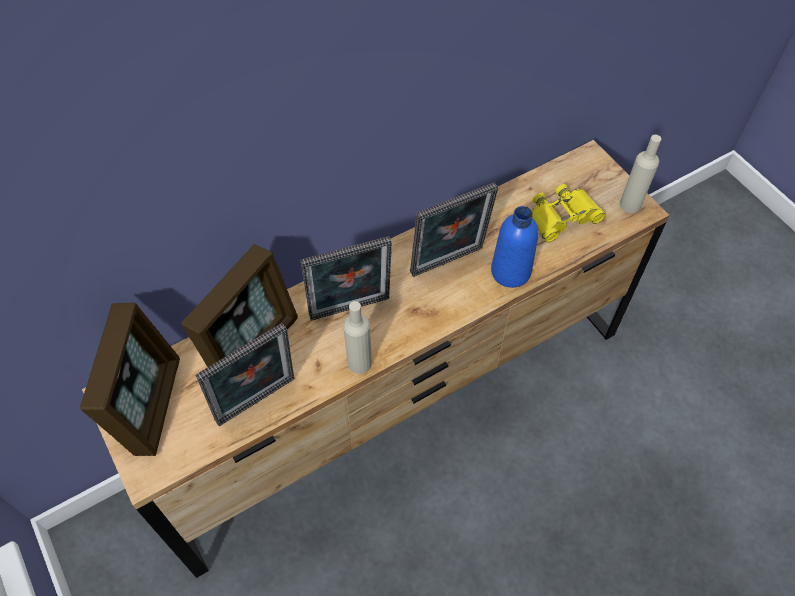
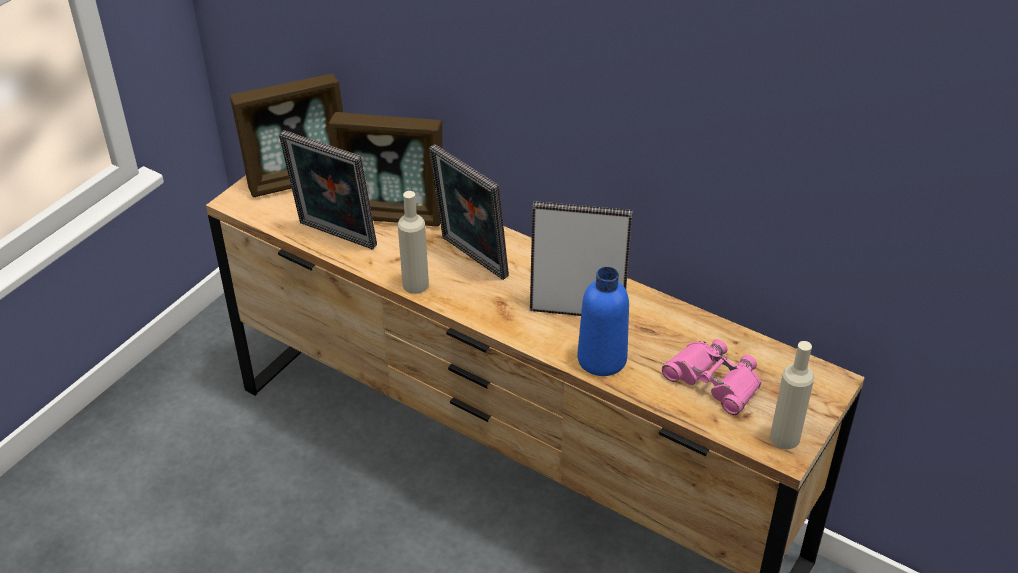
camera: 65 degrees right, 15 degrees down
picture frame [410,182,498,277] -> picture frame turned 150 degrees clockwise [530,201,633,316]
yellow binoculars [532,184,606,243] -> pink binoculars [662,339,761,415]

